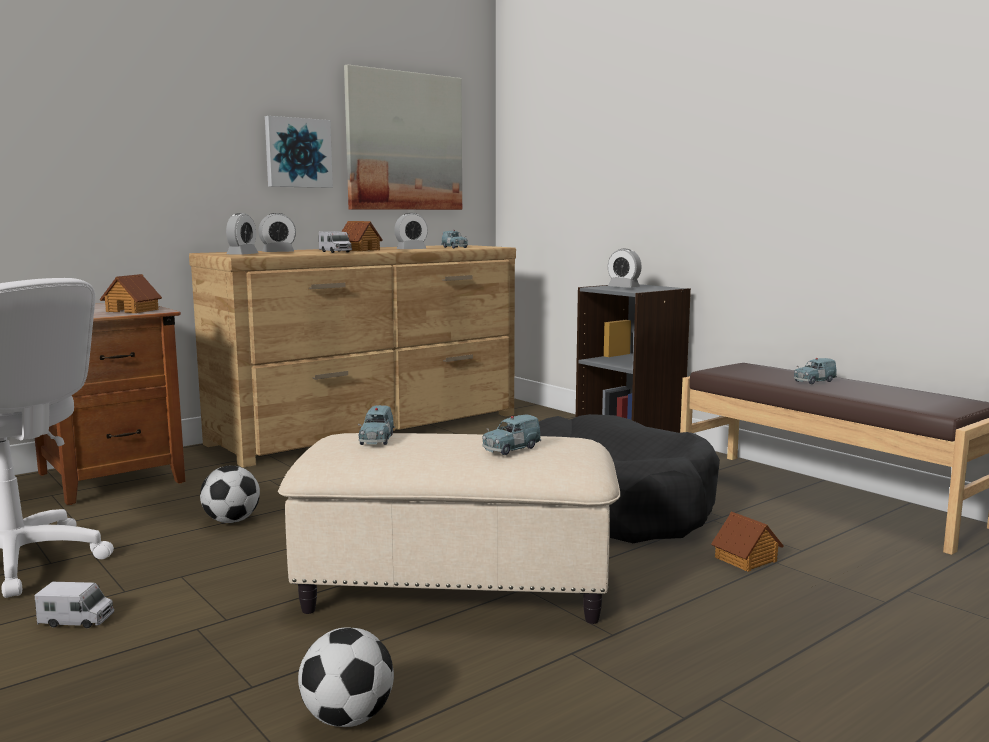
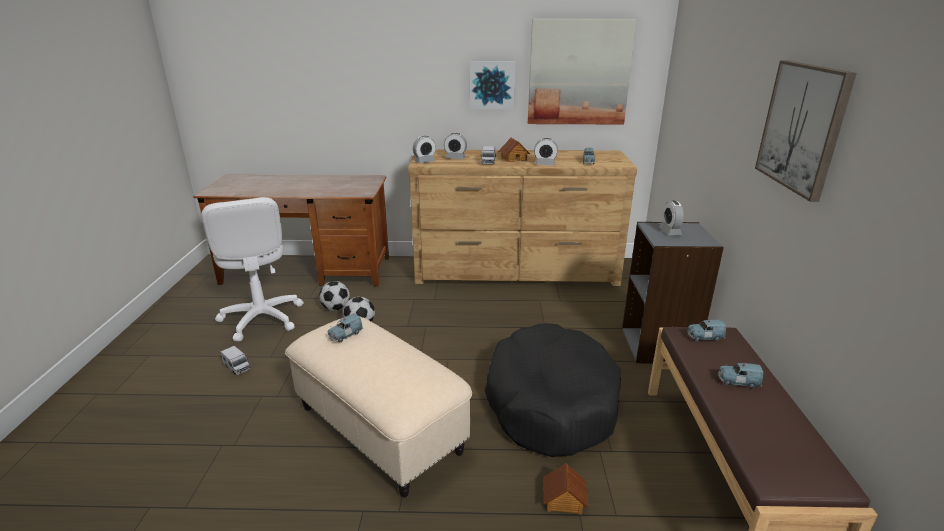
camera: 40 degrees right, 15 degrees up
toy house [99,274,162,313] -> none
football [298,627,394,727] -> football moved to [319,281,350,311]
blue toy car [482,414,541,455] -> blue toy car moved to [688,320,726,341]
none -> picture [755,61,857,202]

